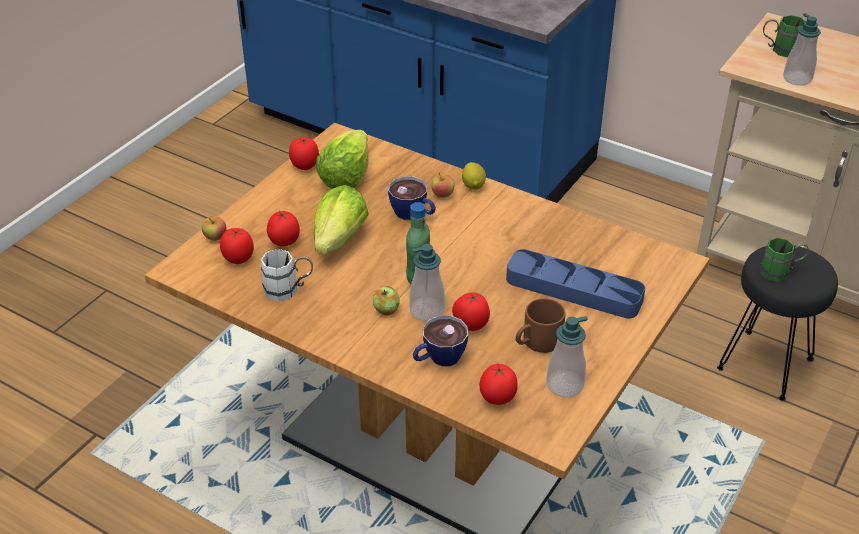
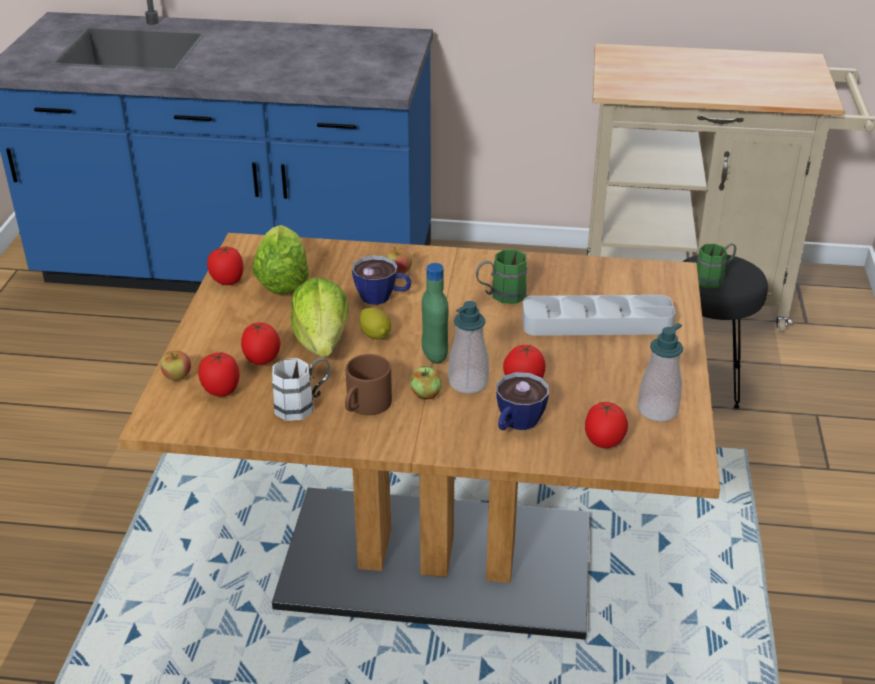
camera: 25 degrees left, 5 degrees down
lemon [462,162,486,190] -> lemon moved to [360,307,391,340]
blue tray [506,249,645,319] -> grey tray [522,295,675,336]
brown mug [516,298,565,353] -> brown mug moved to [345,354,392,415]
green mug [763,15,805,57] -> green mug moved to [476,250,527,304]
soap dispenser [783,13,821,86] -> none

